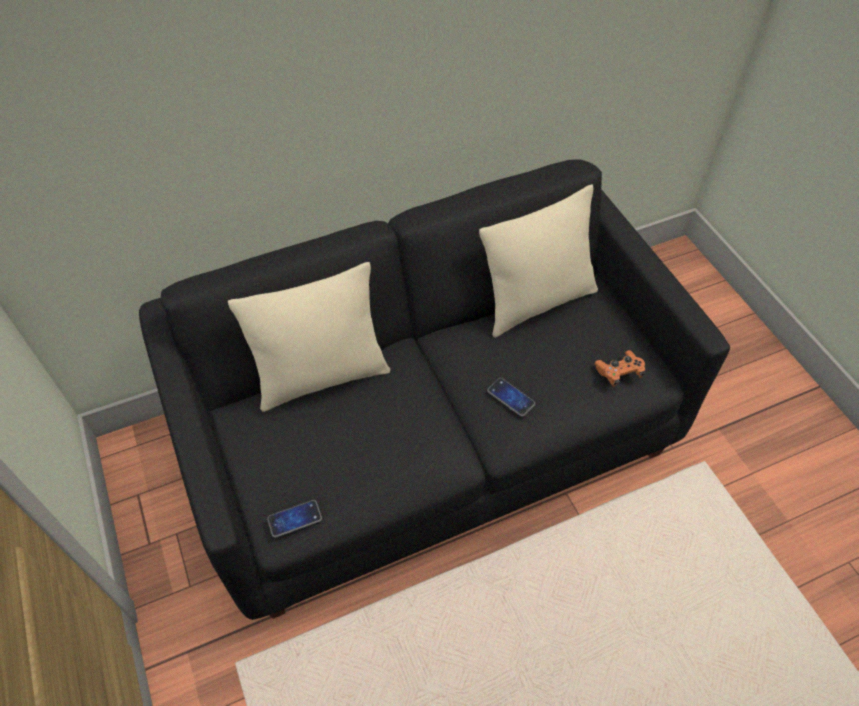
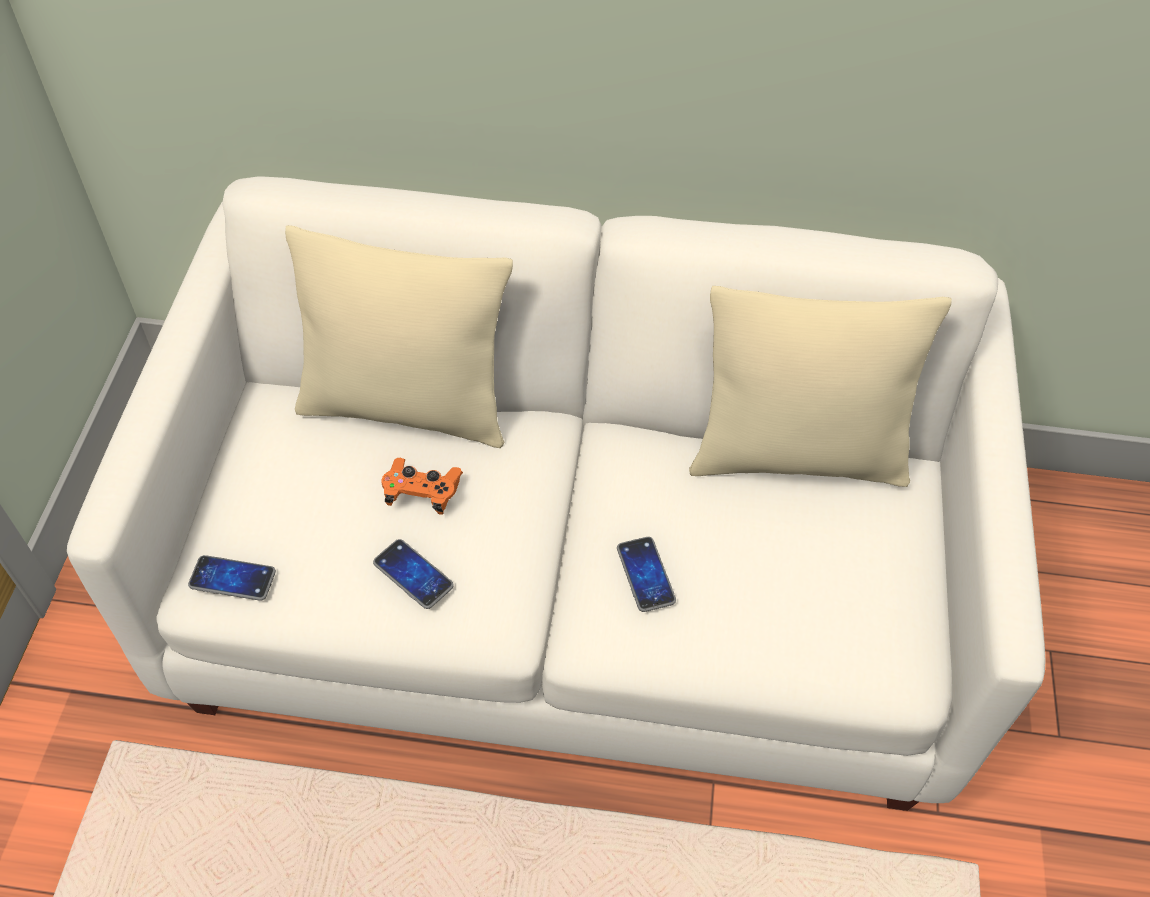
camera: 30 degrees right, 0 degrees up
black sofa [139,159,730,620] -> white sofa [67,176,1046,811]
orange game controller [594,350,645,387] -> orange game controller moved to [381,458,463,515]
none -> phone [373,539,454,609]

